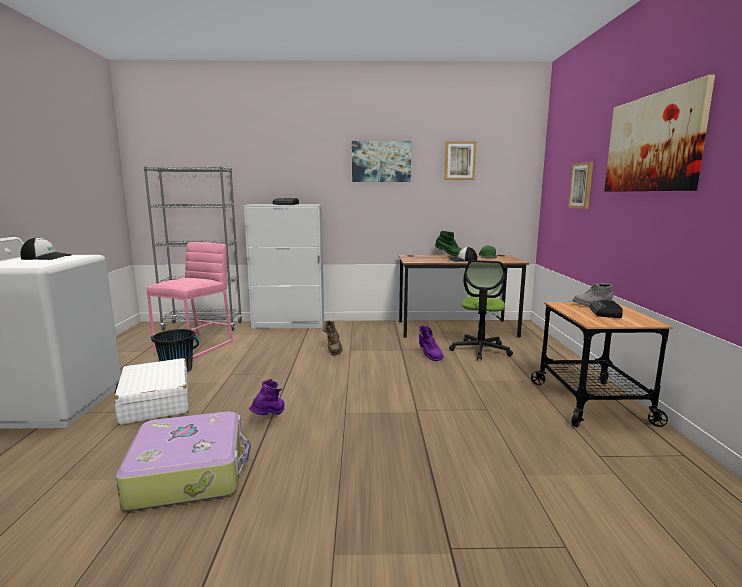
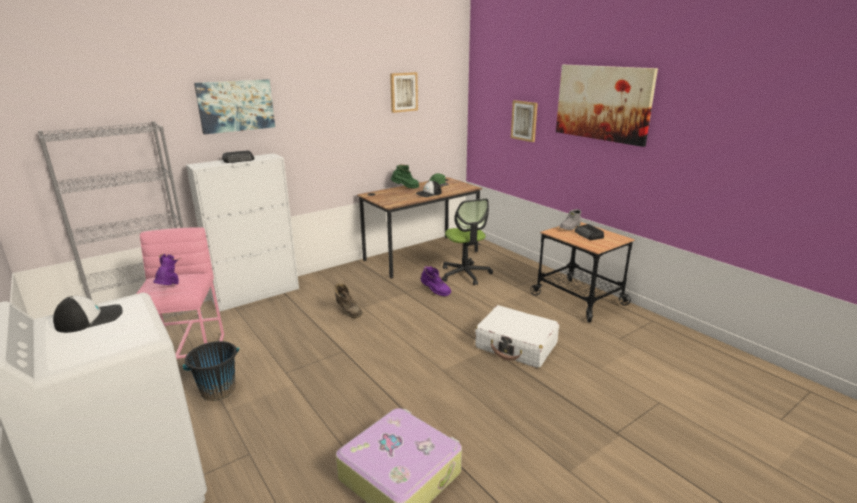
camera: 35 degrees left, 10 degrees up
white suitcase [114,358,189,425] -> white suitcase moved to [475,305,559,368]
purple boot [249,379,285,415] -> purple boot moved to [153,254,181,285]
picture [352,141,411,182] -> picture moved to [194,79,275,134]

